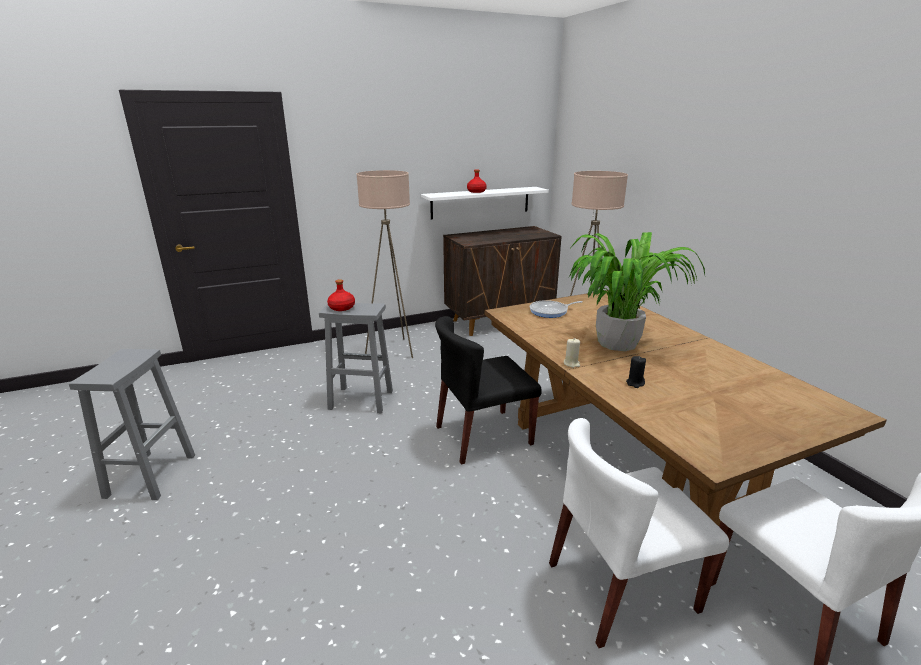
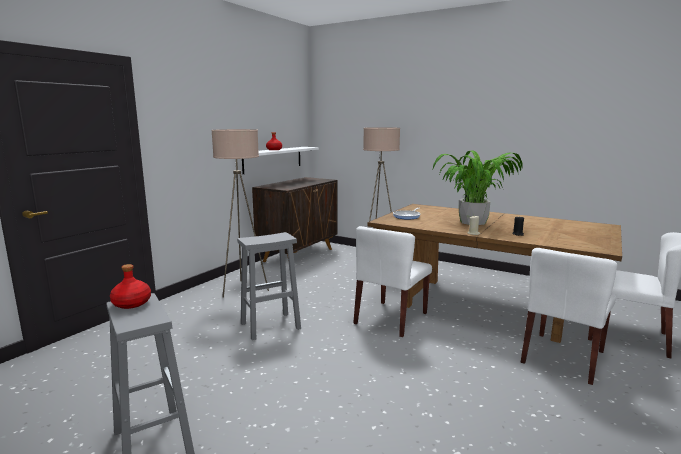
camera: 35 degrees left, 10 degrees down
red bottle [327,279,355,311] -> red bottle moved to [110,264,151,309]
black chair [435,316,542,465] -> white chair [353,226,432,337]

